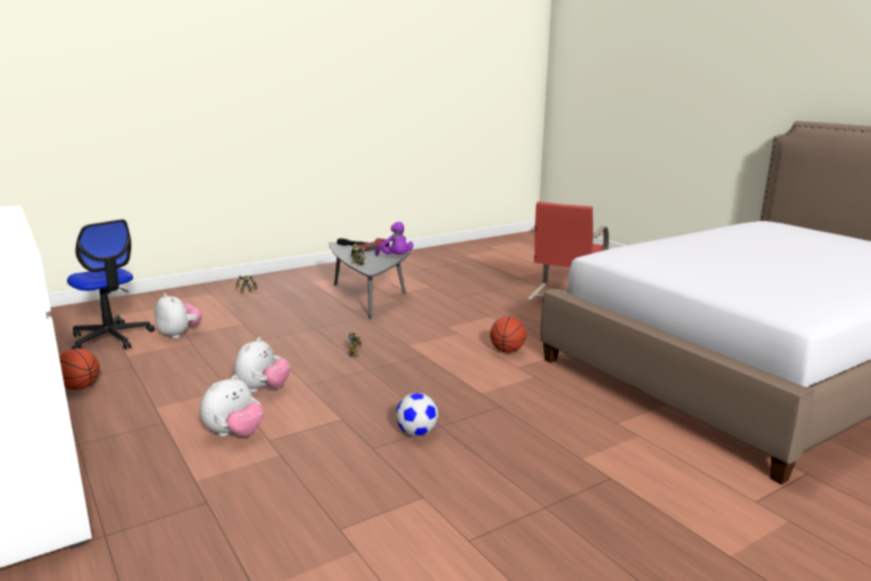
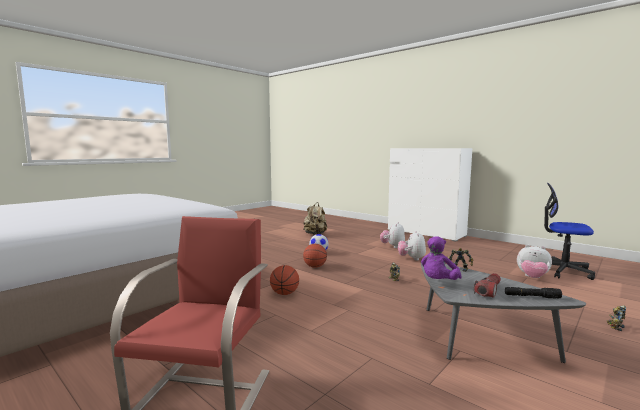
camera: 165 degrees right, 10 degrees down
basketball [59,348,100,390] -> basketball moved to [303,244,327,268]
purple plush toy [375,222,413,256] -> purple plush toy turned 90 degrees counterclockwise [421,236,462,280]
none -> beige backpack [303,202,327,235]

